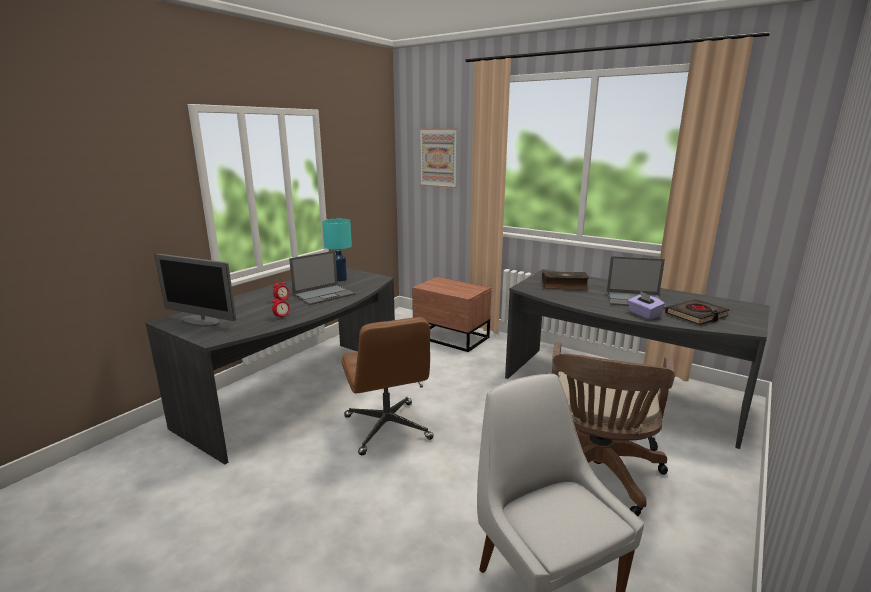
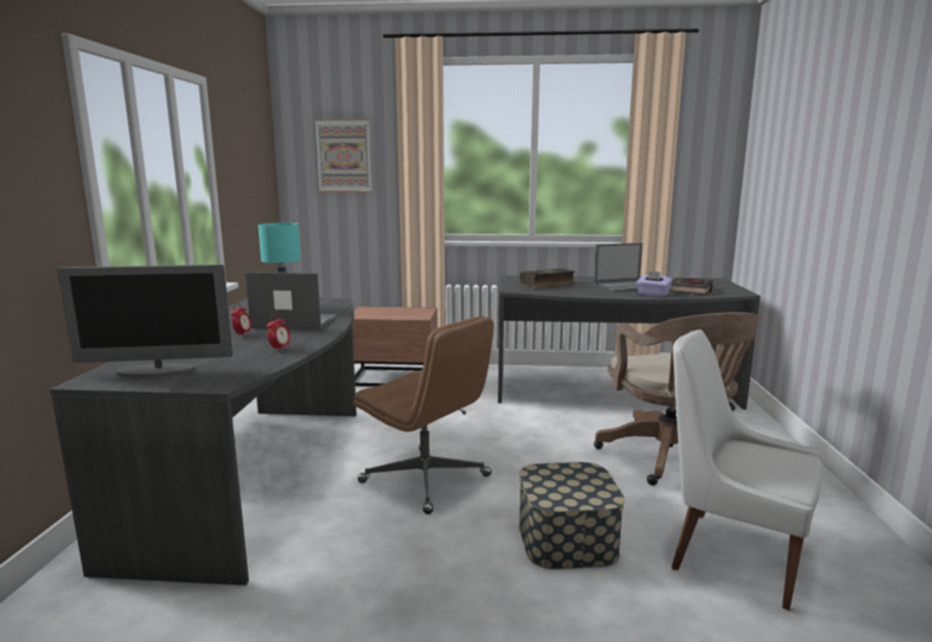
camera: 30 degrees left, 5 degrees down
laptop [289,251,355,305] -> laptop turned 105 degrees counterclockwise [245,272,337,330]
none -> storage box [519,462,625,569]

